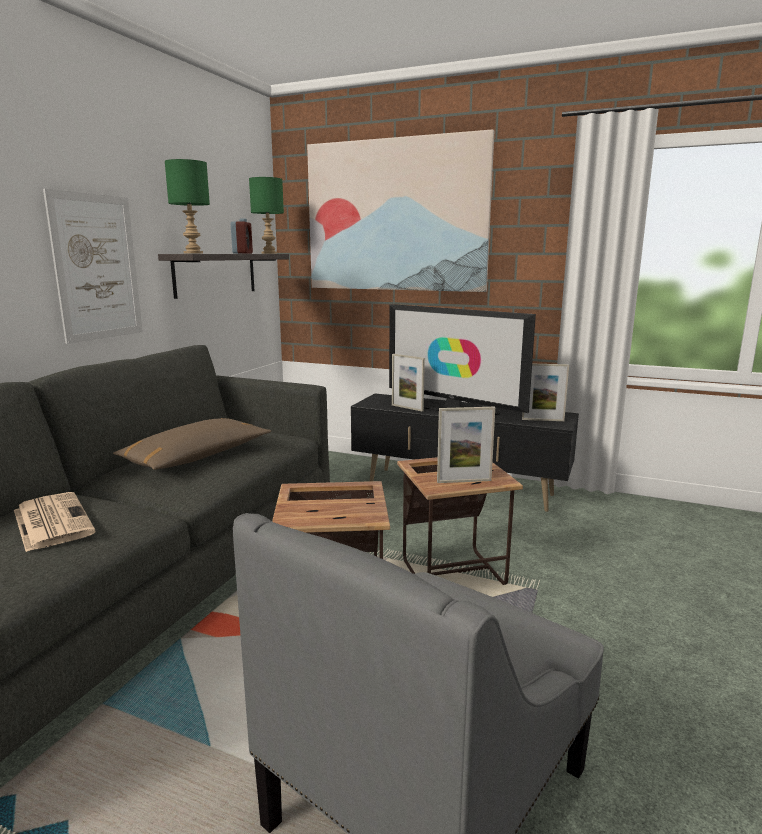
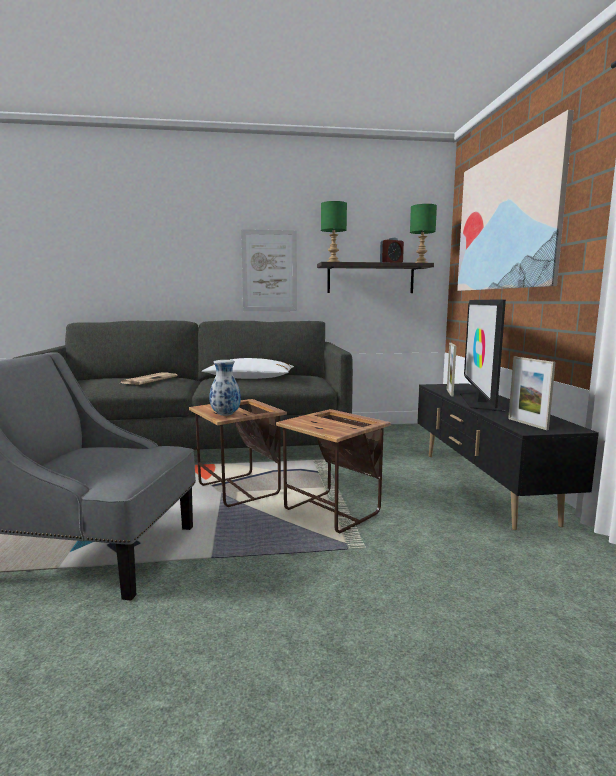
camera: 60 degrees right, 5 degrees down
brown pillow [113,418,271,470] -> white pillow [202,358,294,379]
picture frame [437,407,495,483] -> none
none -> vase [209,360,241,416]

